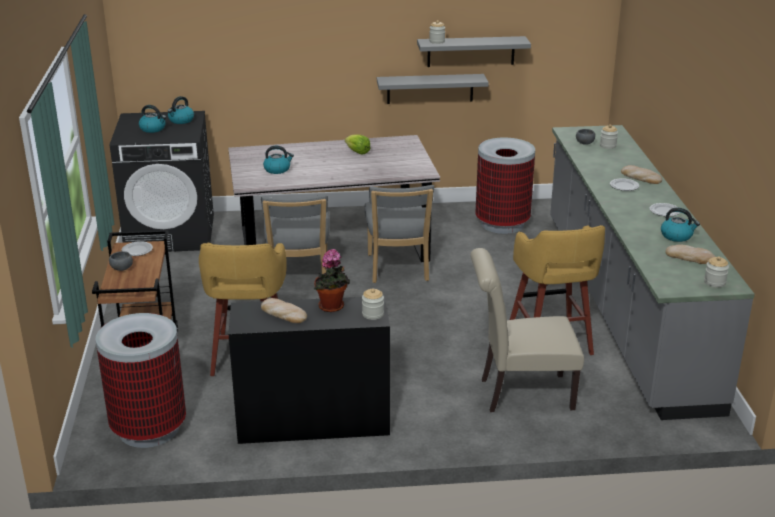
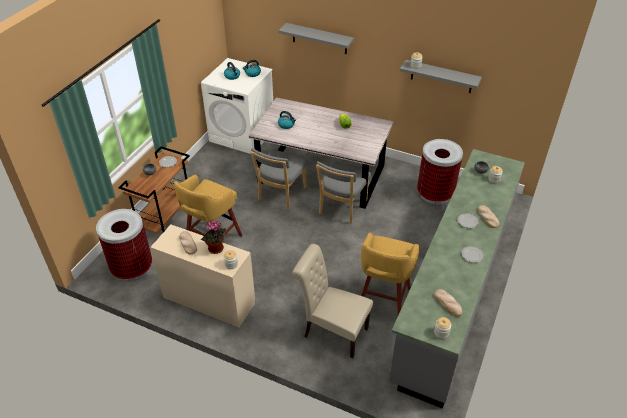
camera: 30 degrees right, 15 degrees up
black washing machine [110,111,214,252] -> white washing machine [201,58,273,154]
black desk [229,296,390,444] -> beige desk [150,225,255,327]
grey shelf [377,74,489,104] -> grey shelf moved to [278,23,354,54]
kettle [661,208,700,242] -> none

